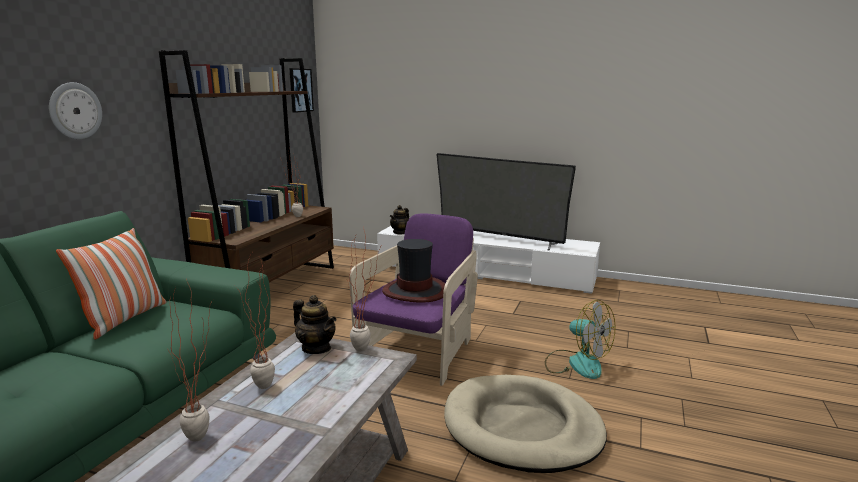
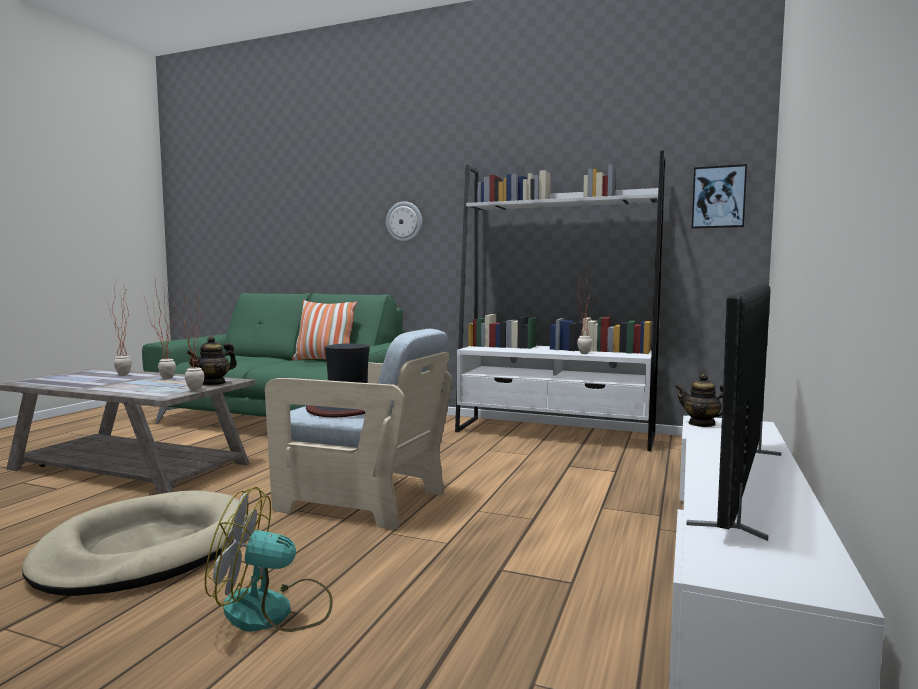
camera: 90 degrees right, 10 degrees down
brown bookcase [159,50,334,282] -> white bookcase [455,151,665,451]
purple armchair [349,213,478,386] -> beige armchair [265,329,452,529]
fan [545,300,615,379] -> fan turned 45 degrees clockwise [205,487,333,632]

